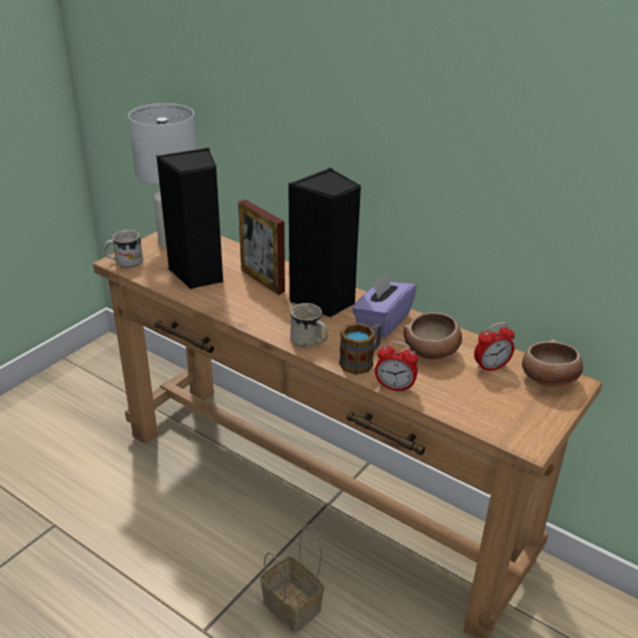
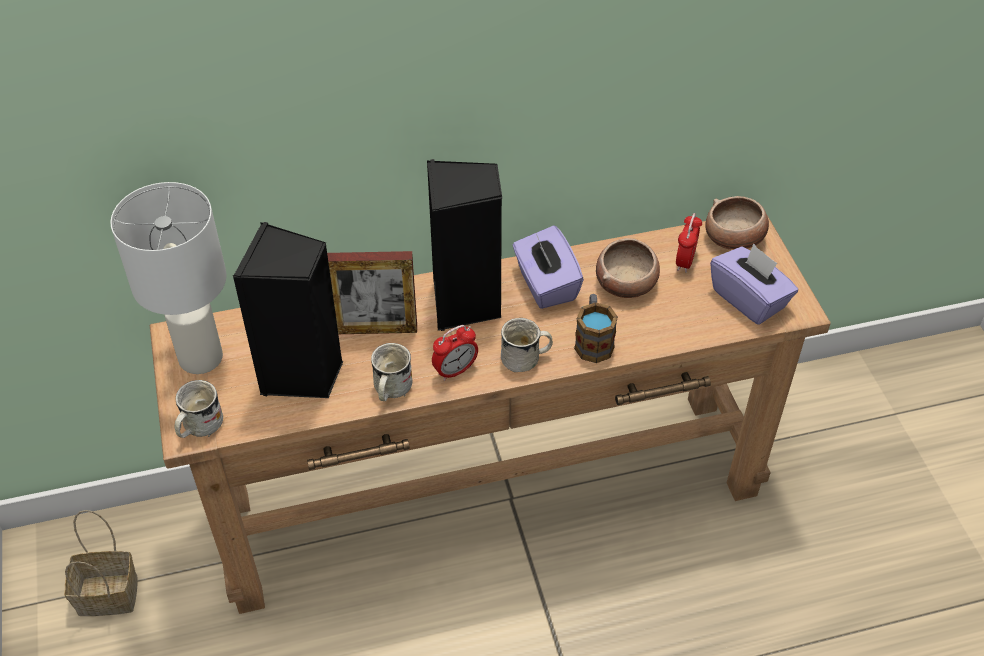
camera: 50 degrees left, 15 degrees up
basket [260,524,324,632] -> basket moved to [64,510,138,616]
alarm clock [375,341,418,393] -> alarm clock moved to [432,325,478,381]
none -> white mug [371,343,413,401]
none -> purple tissue box [710,243,798,325]

